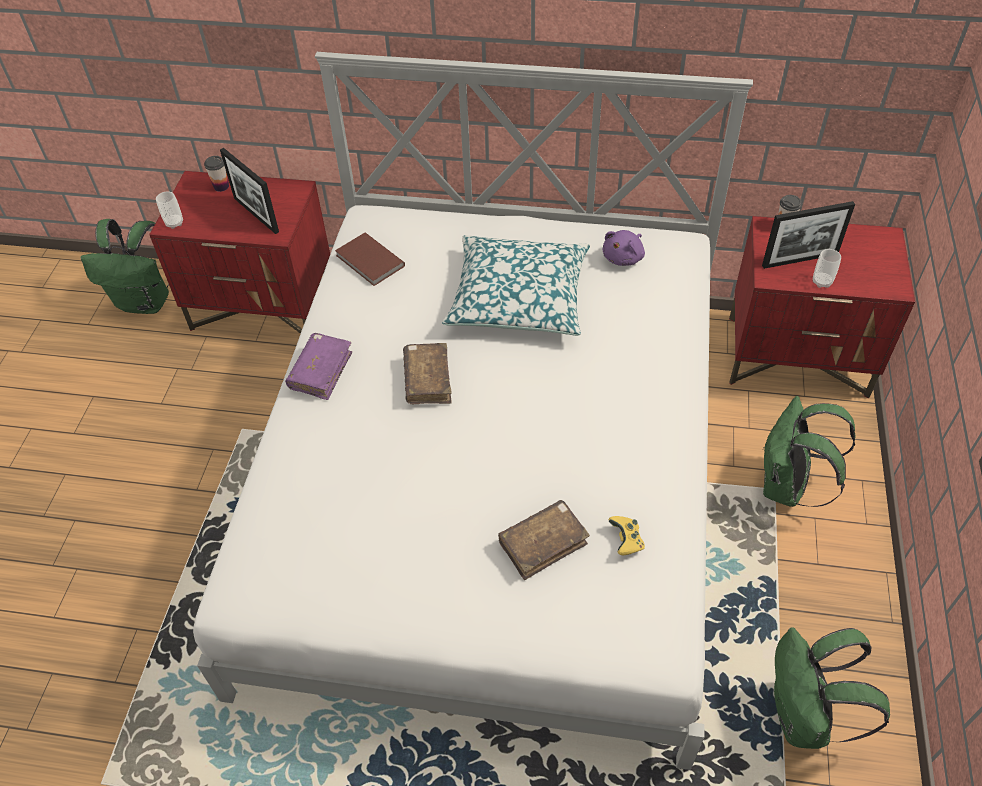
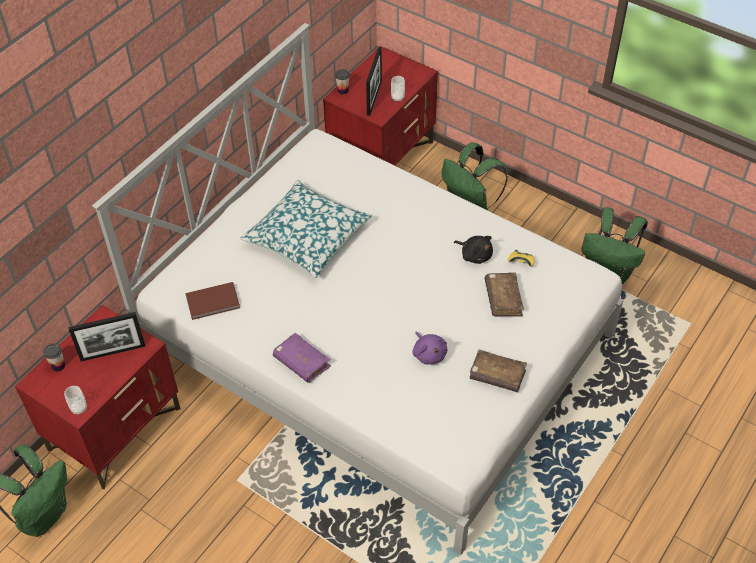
camera: 65 degrees left, 0 degrees up
brown book [403,343,452,404] -> brown book moved to [470,349,527,392]
purple plush toy [602,230,645,266] -> purple plush toy moved to [413,331,447,365]
none -> black plush toy [454,236,493,264]

